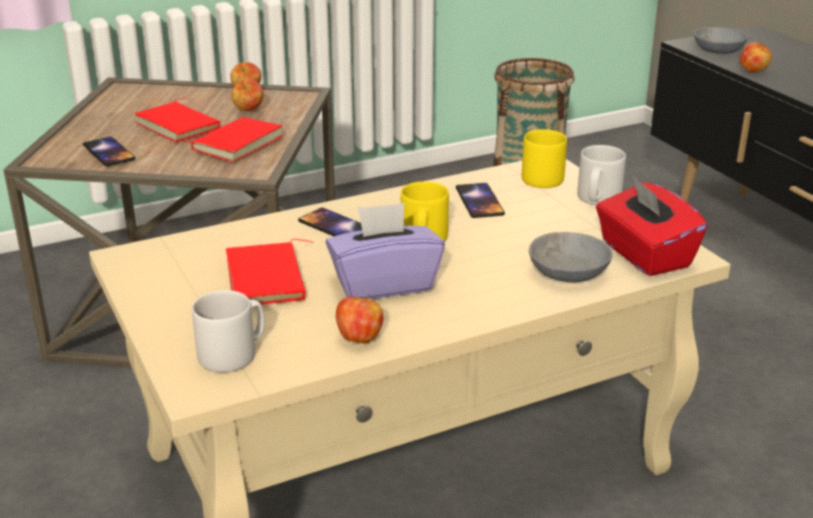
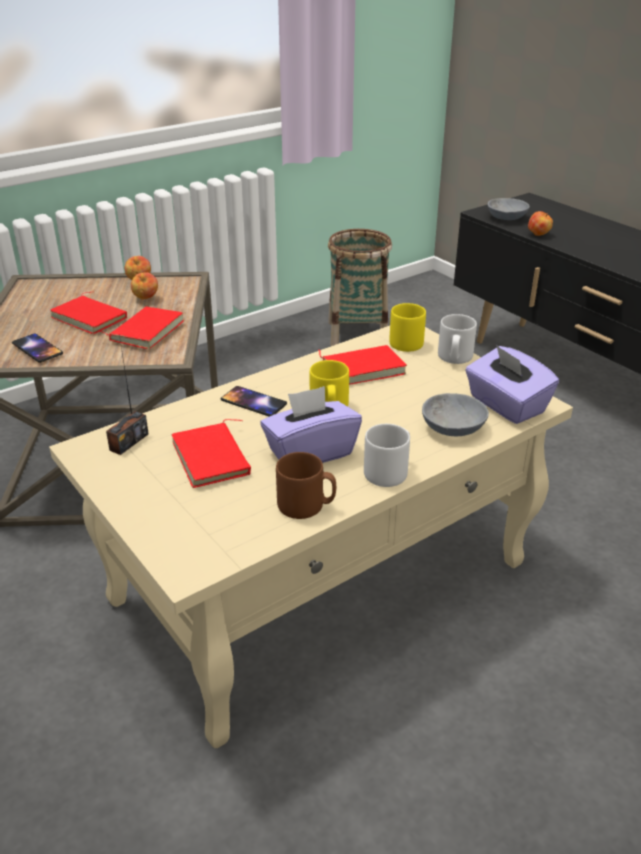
camera: 10 degrees left, 5 degrees up
grey mug [192,290,265,373] -> grey mug moved to [364,424,410,487]
apple [336,294,384,344] -> brown mug [276,452,336,519]
phone [456,183,505,218] -> red book [319,345,407,385]
red tissue box [596,177,707,276] -> purple tissue box [465,345,559,424]
none -> radio [106,335,149,455]

